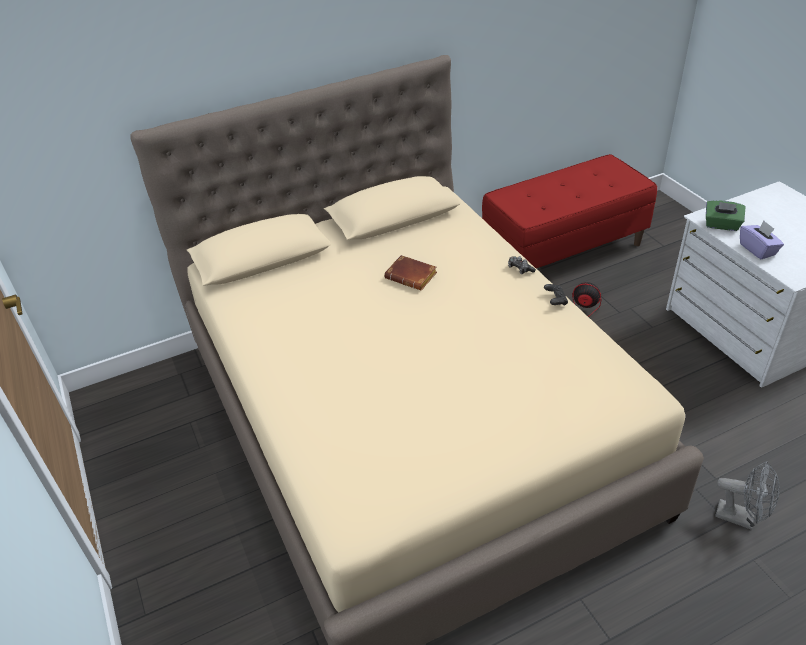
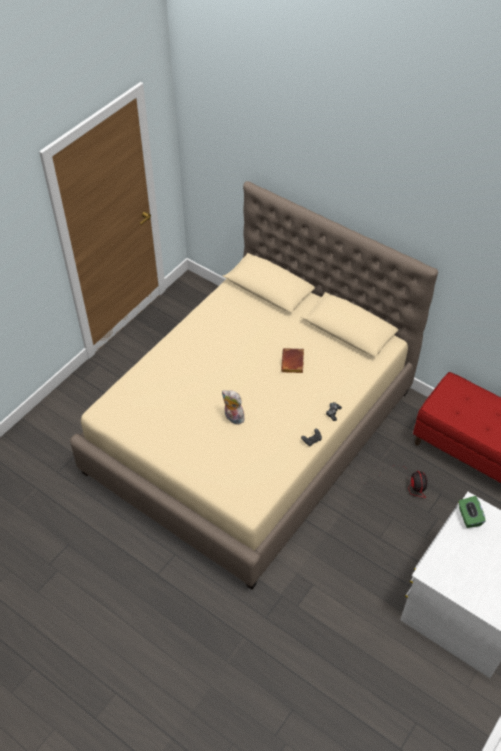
camera: 60 degrees right, 10 degrees up
grey fan [715,461,780,530] -> none
purple tissue box [740,221,784,259] -> none
none -> plush toy [222,390,245,424]

